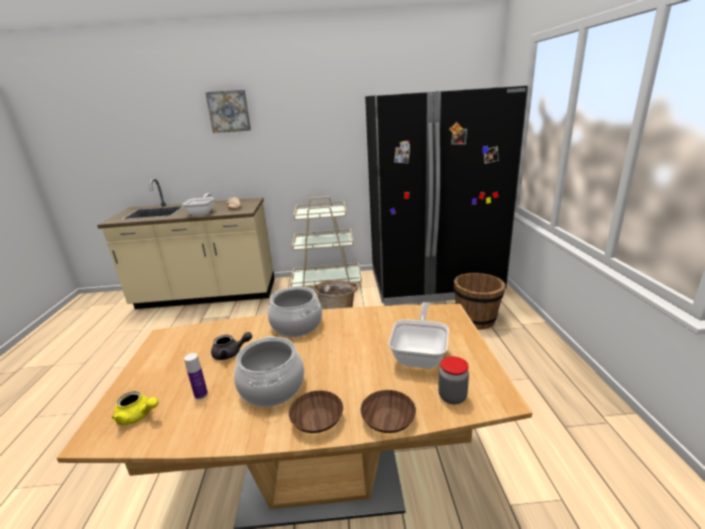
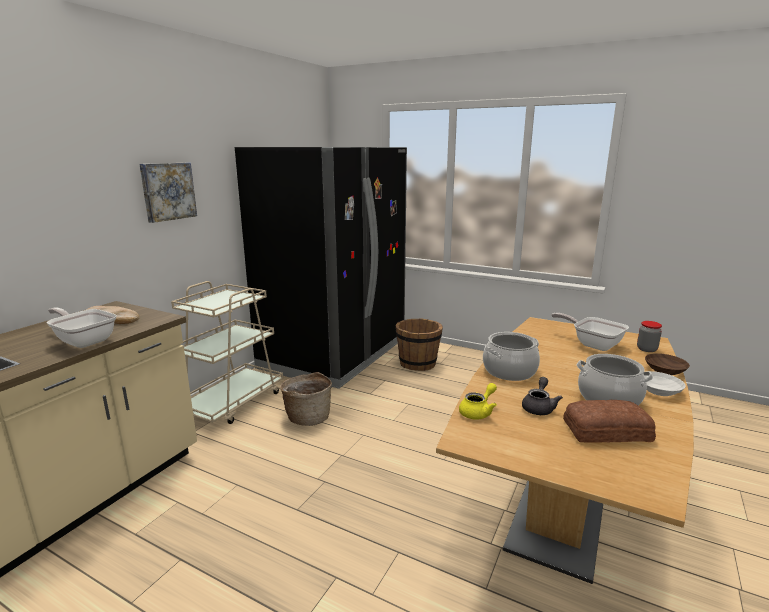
camera: 60 degrees left, 5 degrees down
yellow teapot [111,391,159,425] -> yellow teapot moved to [459,383,497,420]
bottle [184,353,208,399] -> bread [563,400,656,443]
picture [205,90,251,133] -> picture moved to [139,163,197,223]
brown bowl [289,390,343,433] -> white bowl [645,371,686,396]

